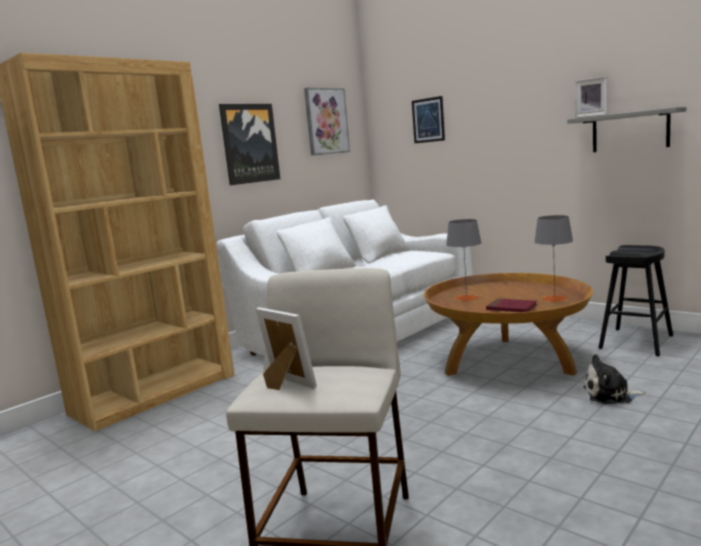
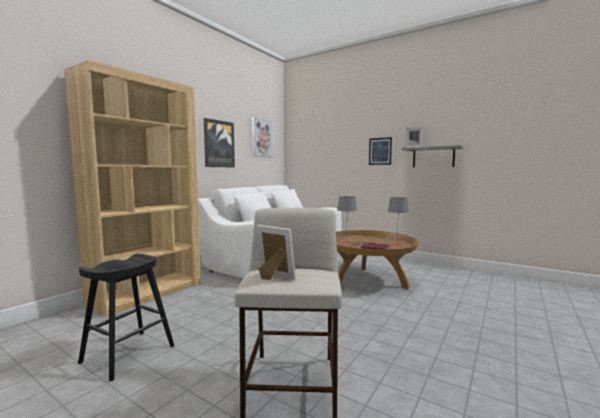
camera: 10 degrees left, 5 degrees down
picture [412,96,445,143] -> picture moved to [369,137,392,165]
plush toy [583,354,646,404] -> none
black stool [598,245,673,356] -> black stool moved to [78,254,174,381]

